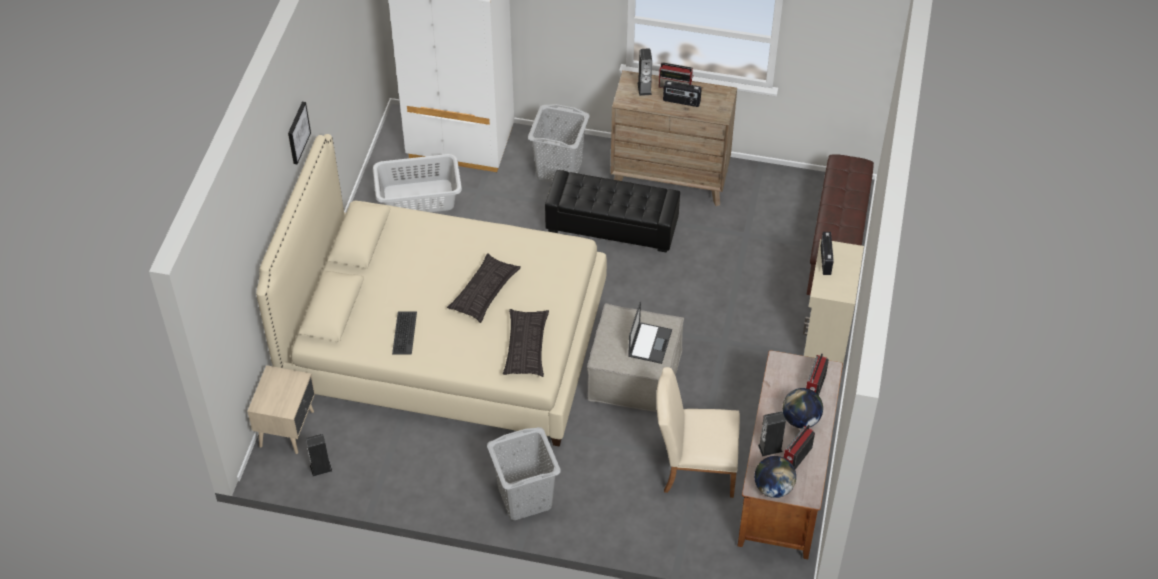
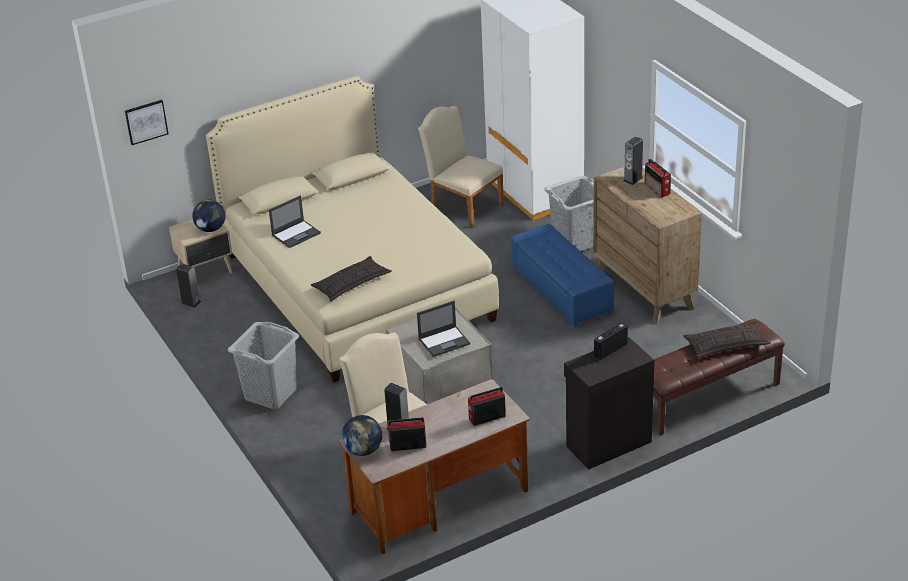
camera: 50 degrees right, 15 degrees down
picture [288,102,311,164] -> picture moved to [125,100,169,145]
grey laundry basket [373,154,462,212] -> beige chair [418,106,504,228]
keyboard [392,311,417,355] -> laptop [269,195,321,248]
pillow [447,253,521,323] -> pillow moved to [683,321,771,358]
black ottoman [545,170,680,253] -> blue ottoman [511,224,614,327]
radio [663,81,702,107] -> none
globe [782,388,823,429] -> globe moved to [192,200,225,232]
beige cabinet [803,239,864,369] -> black cabinet [564,337,654,469]

